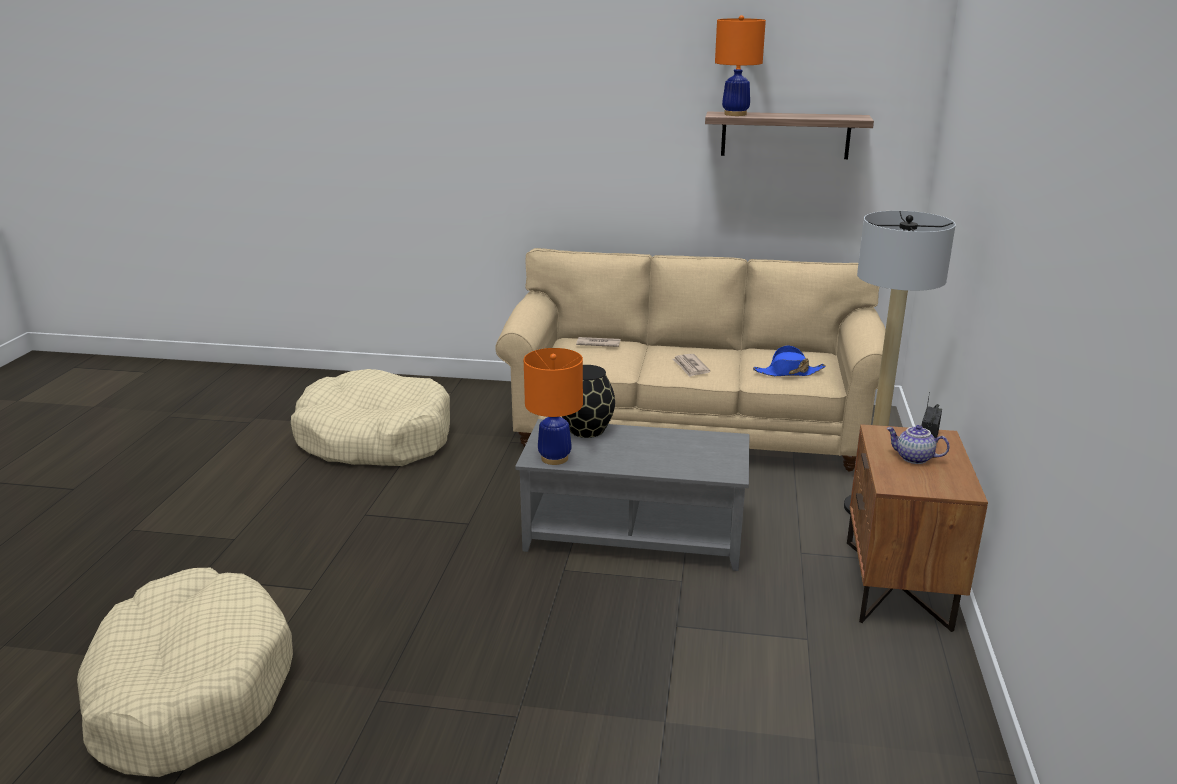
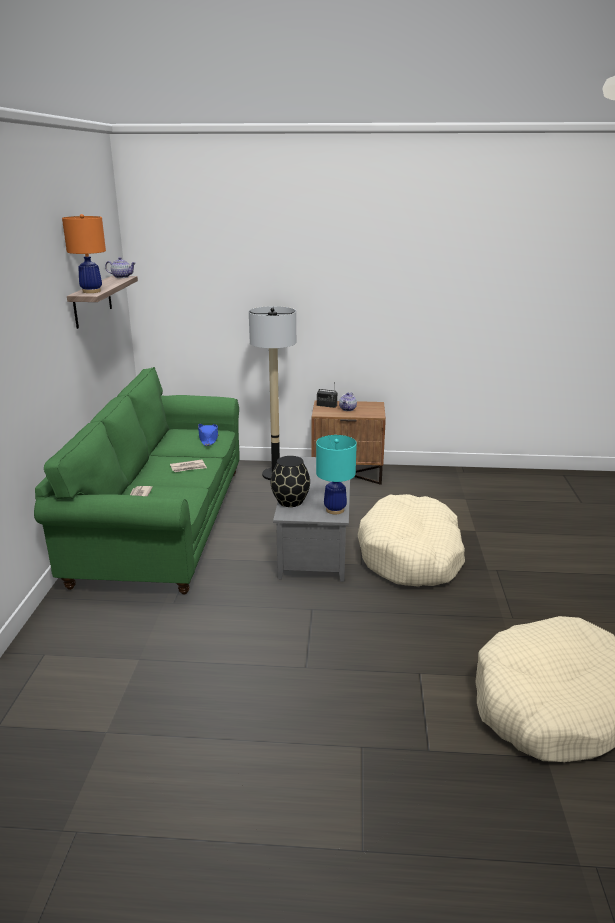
camera: 95 degrees left, 0 degrees up
beige dog bed [291,369,450,466] -> beige dog bed moved to [358,494,465,586]
beige sofa [495,248,886,472] -> green sofa [34,367,240,595]
orange table lamp [524,348,583,465] -> turquoise table lamp [316,435,357,514]
none -> teapot [105,257,136,278]

